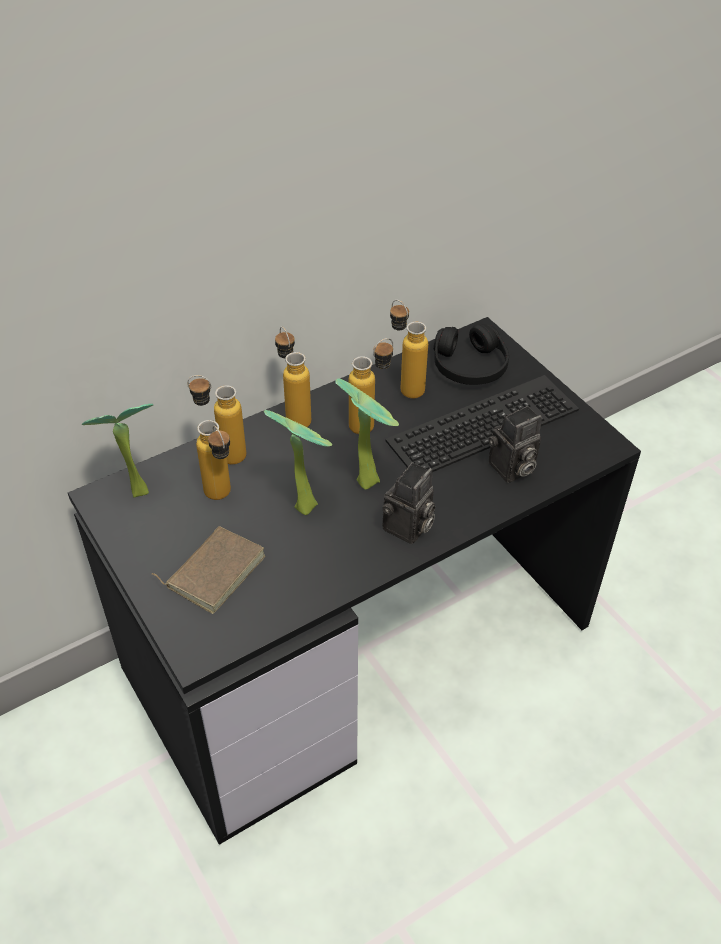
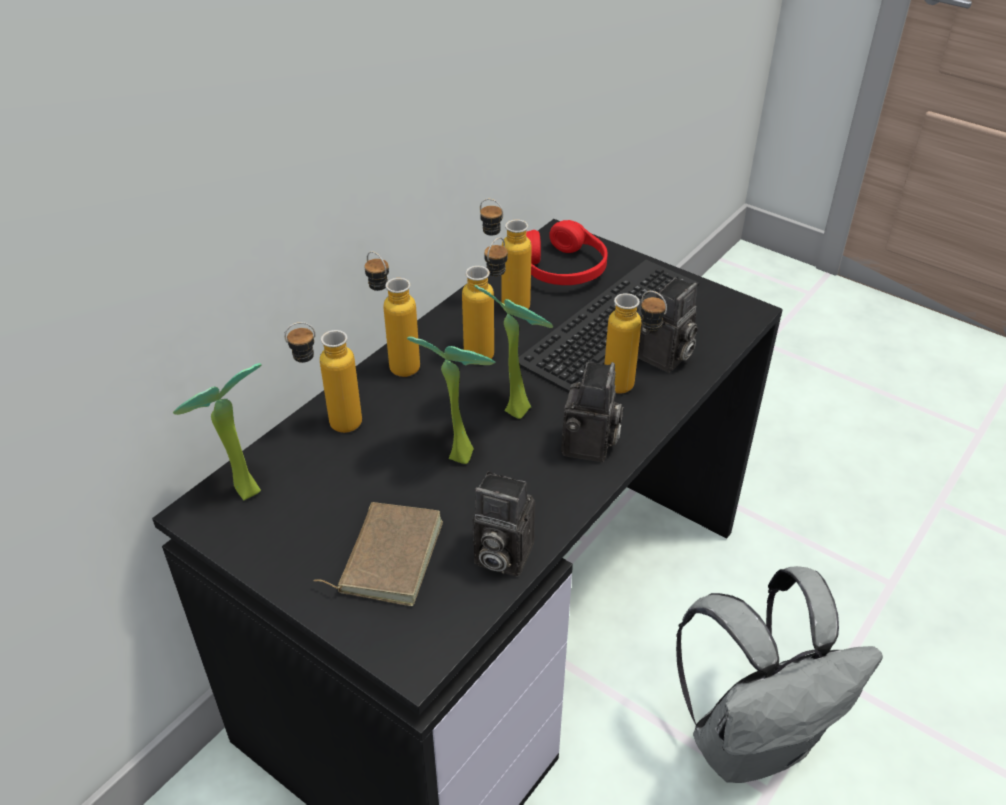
camera: 20 degrees left, 5 degrees down
bottle [196,420,231,500] -> bottle moved to [604,291,667,393]
black headphones [434,324,509,385] -> red headphones [526,220,608,285]
none -> camera [472,472,535,577]
none -> grey backpack [676,566,883,783]

